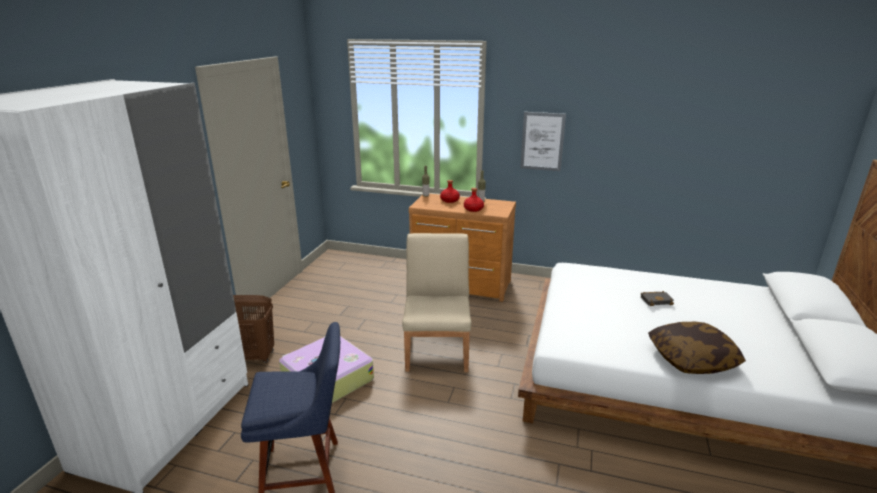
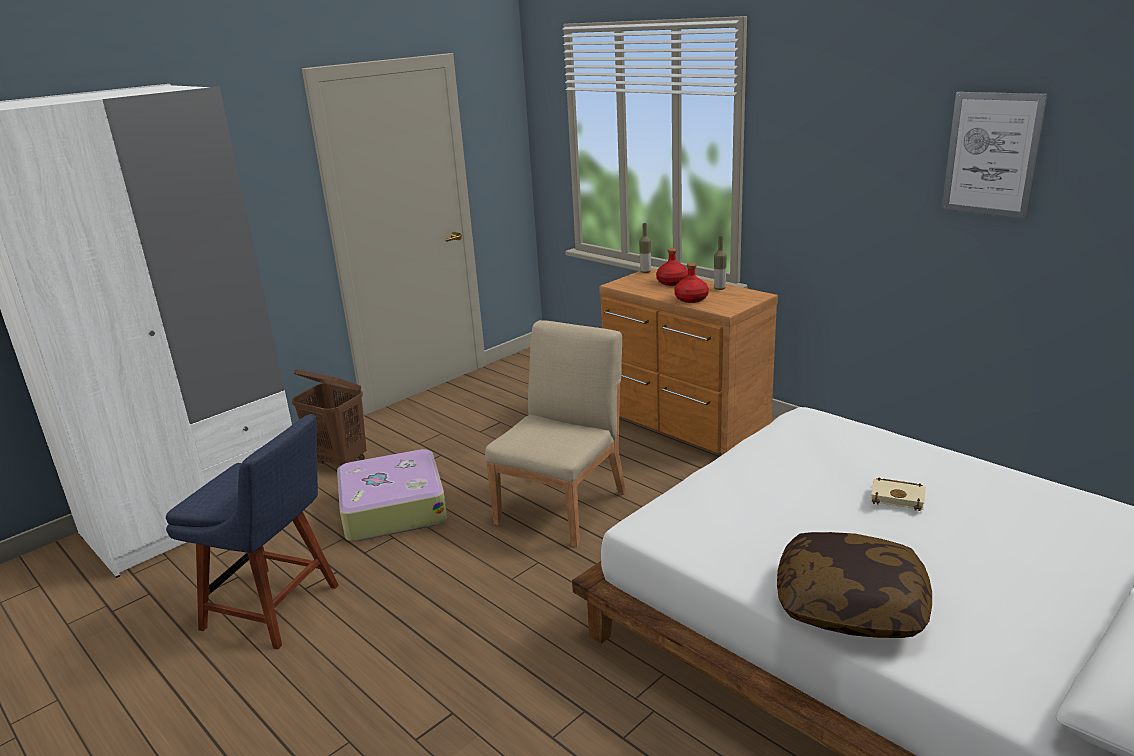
camera: 30 degrees right, 0 degrees up
picture [520,112,566,171] -> picture moved to [942,92,1048,219]
black book [641,291,674,306] -> beige book [870,477,926,511]

